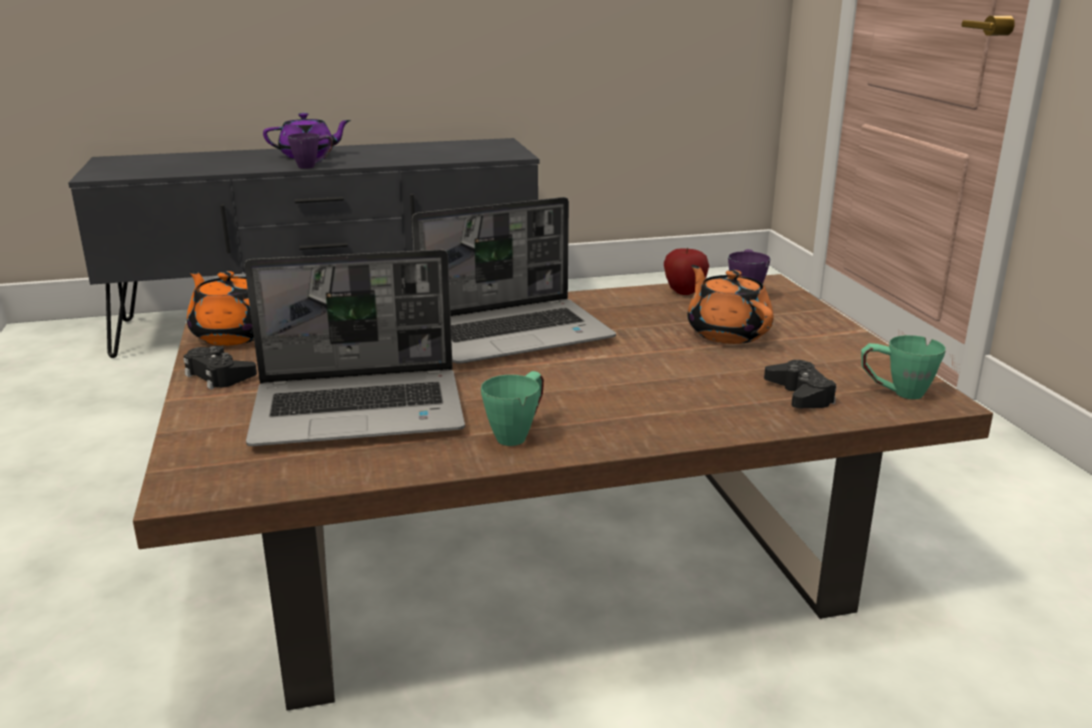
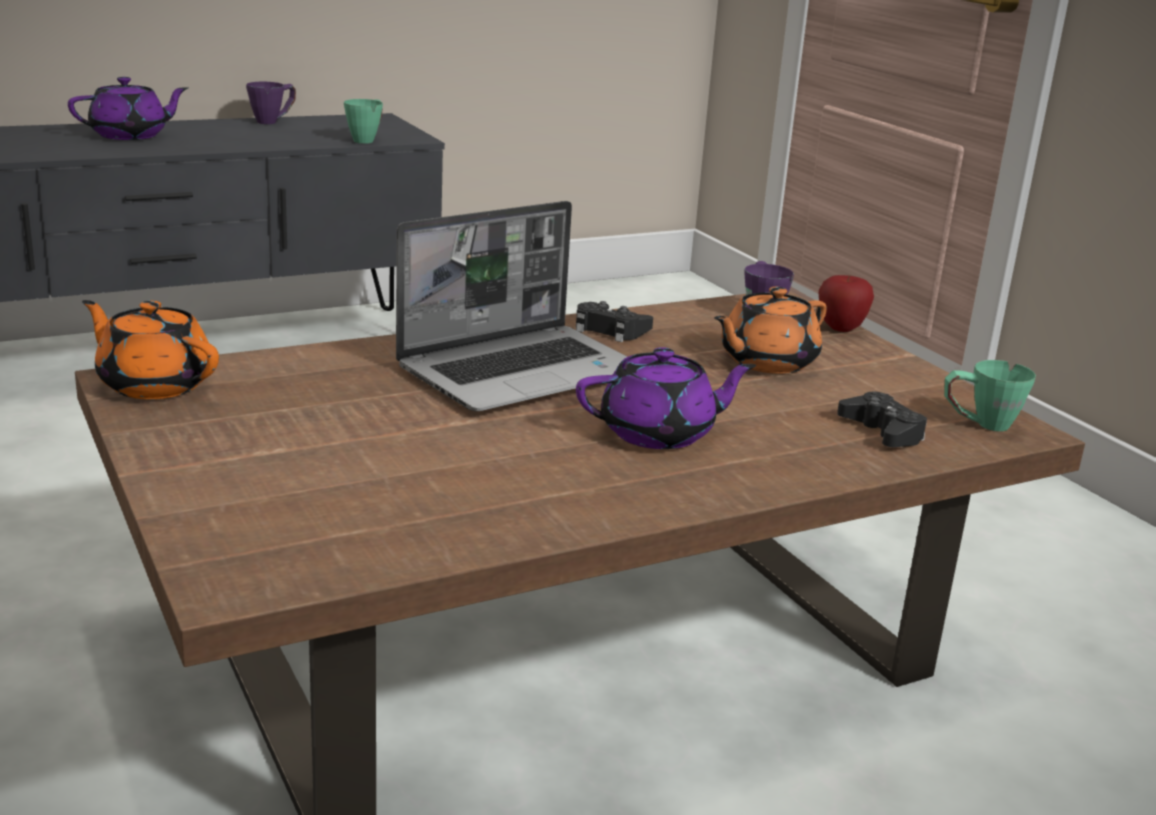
camera: 15 degrees left, 0 degrees up
black game controller [183,346,257,390] -> black game controller moved to [576,301,653,342]
laptop [245,249,465,446] -> none
purple mug [288,133,332,169] -> purple mug moved to [246,82,296,124]
green mug [481,371,544,446] -> green mug moved to [344,99,383,144]
apple [664,248,709,295] -> apple moved to [819,275,874,332]
orange teapot [687,265,774,344] -> orange teapot turned 90 degrees counterclockwise [714,287,827,374]
none -> purple teapot [576,347,756,449]

